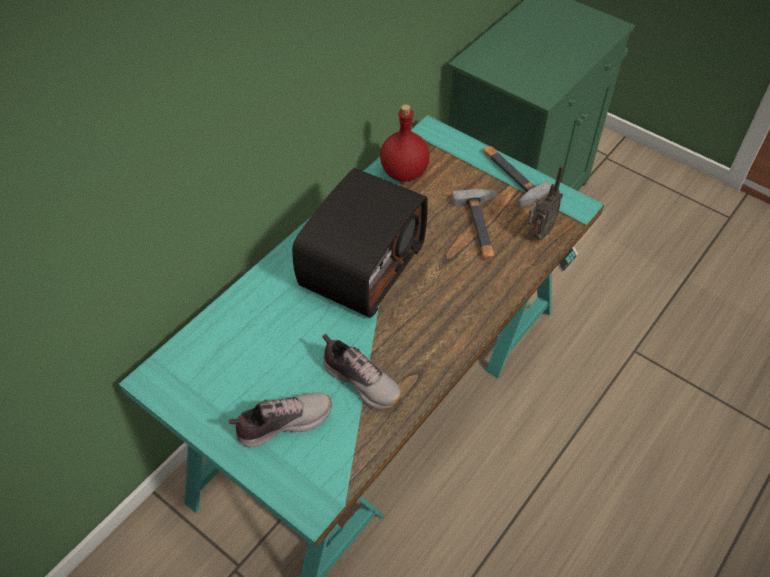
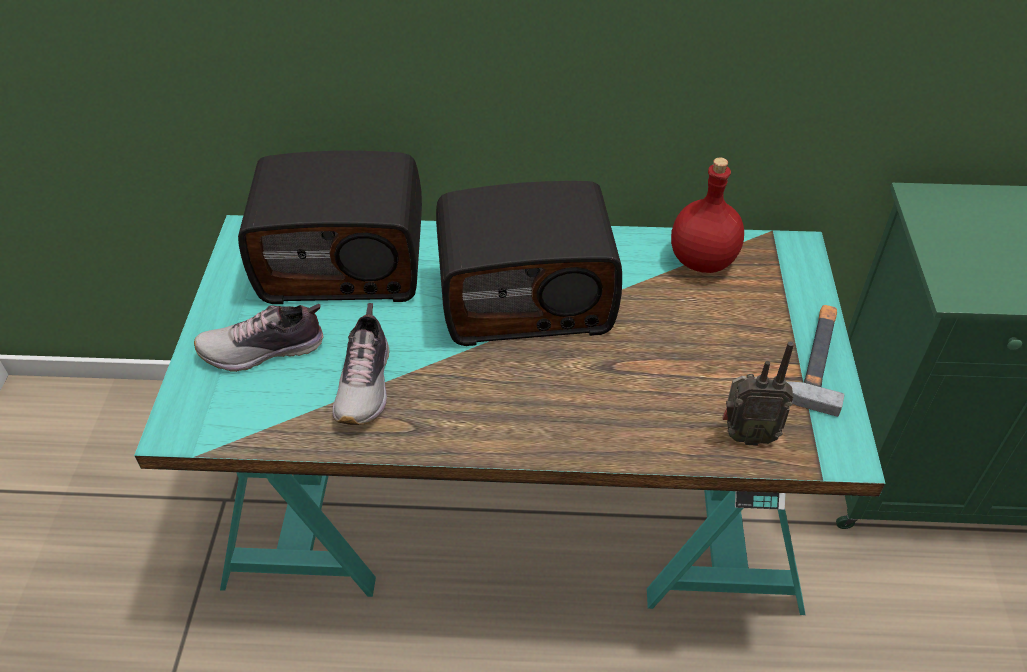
camera: 55 degrees right, 5 degrees down
shoe [229,392,332,448] -> shoe turned 135 degrees clockwise [194,304,323,372]
hammer [452,189,496,260] -> none
none -> radio [238,151,422,304]

